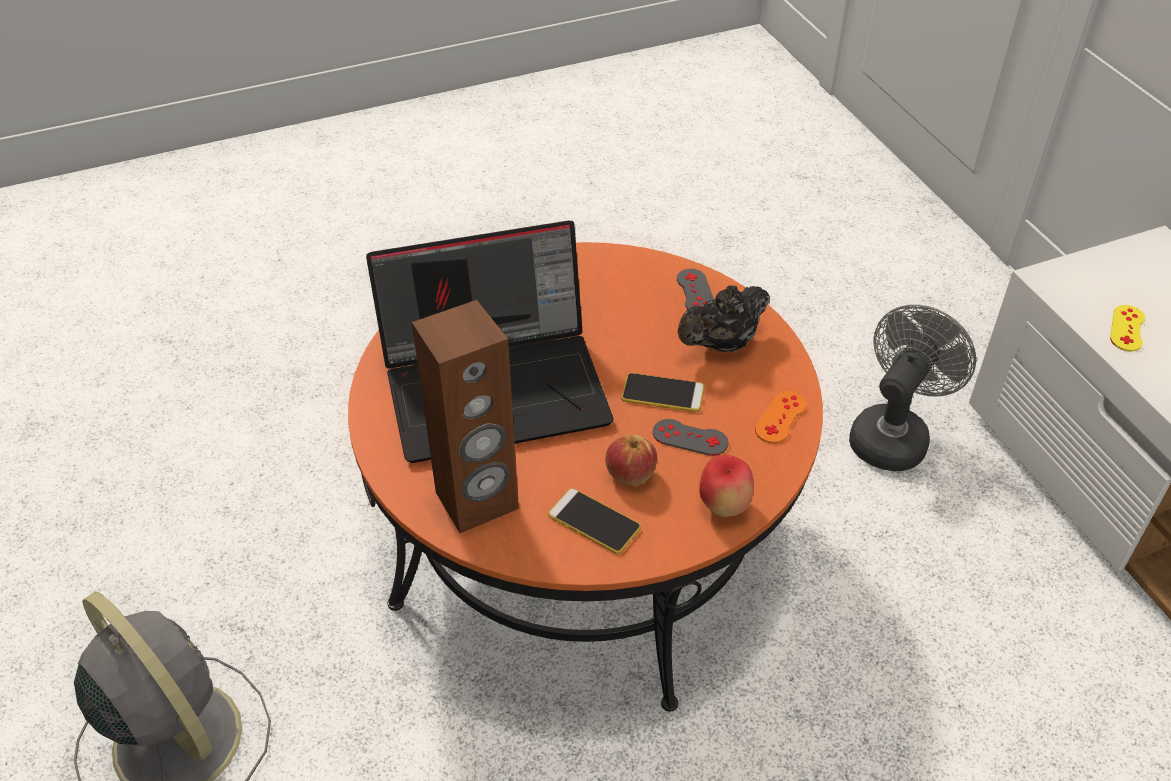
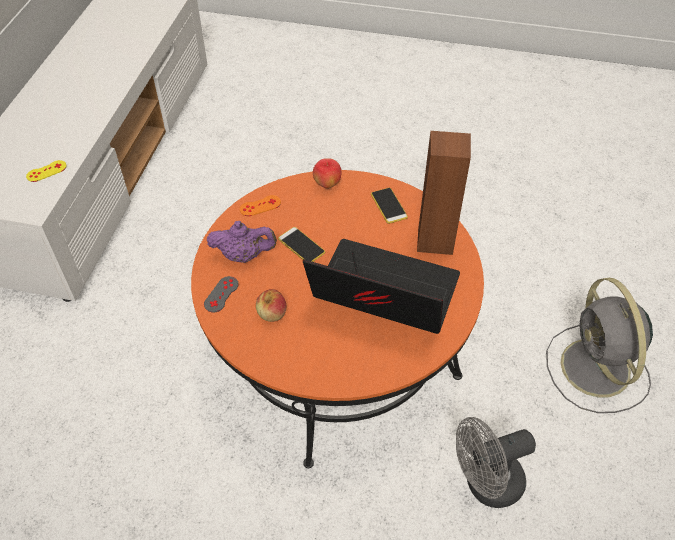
camera: 145 degrees left, 5 degrees up
apple [605,435,657,486] -> apple moved to [256,289,286,322]
grey game controller [653,419,729,456] -> none
black teapot [678,286,770,352] -> purple teapot [207,221,277,263]
grey fan [849,305,976,471] -> grey fan moved to [456,417,536,508]

